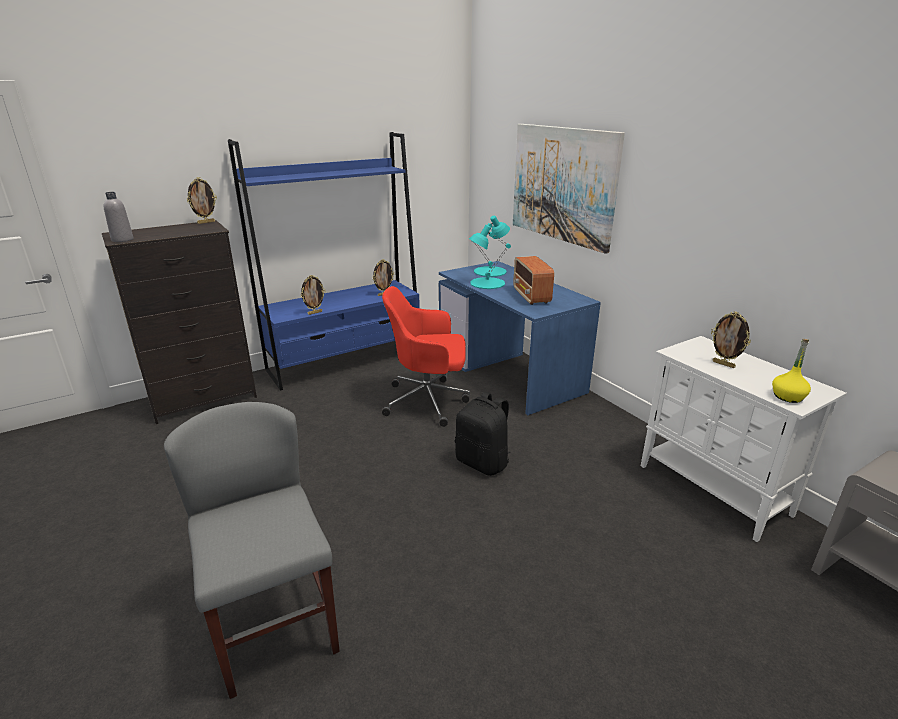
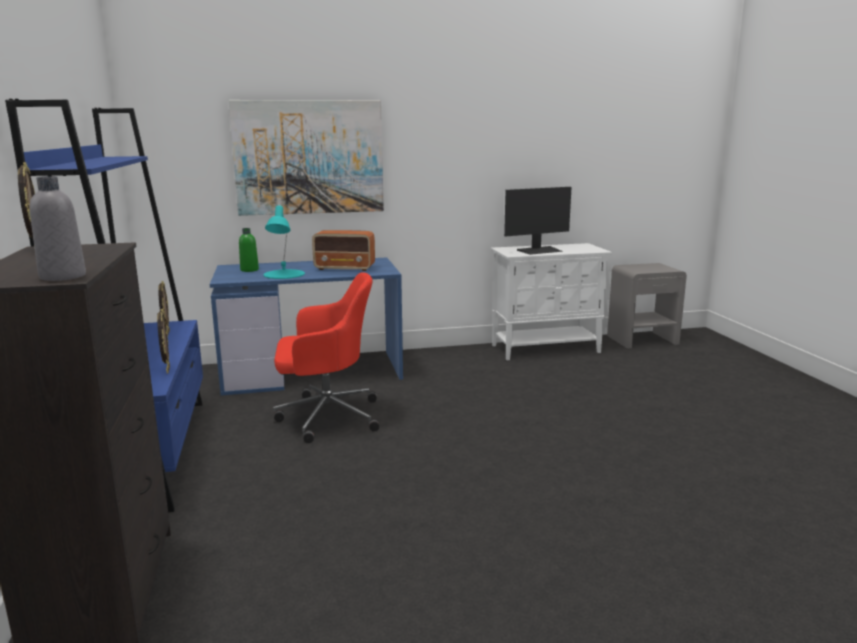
camera: 70 degrees left, 10 degrees down
grey chair [164,402,340,699] -> none
red office chair [382,286,470,427] -> red office chair turned 120 degrees counterclockwise [273,272,379,443]
black backpack [455,391,510,476] -> none
turquoise table lamp [471,216,510,277] -> green bottle [239,228,259,272]
picture frame [711,311,751,368] -> monitor [504,187,572,255]
yellow bottle [772,339,811,403] -> none

